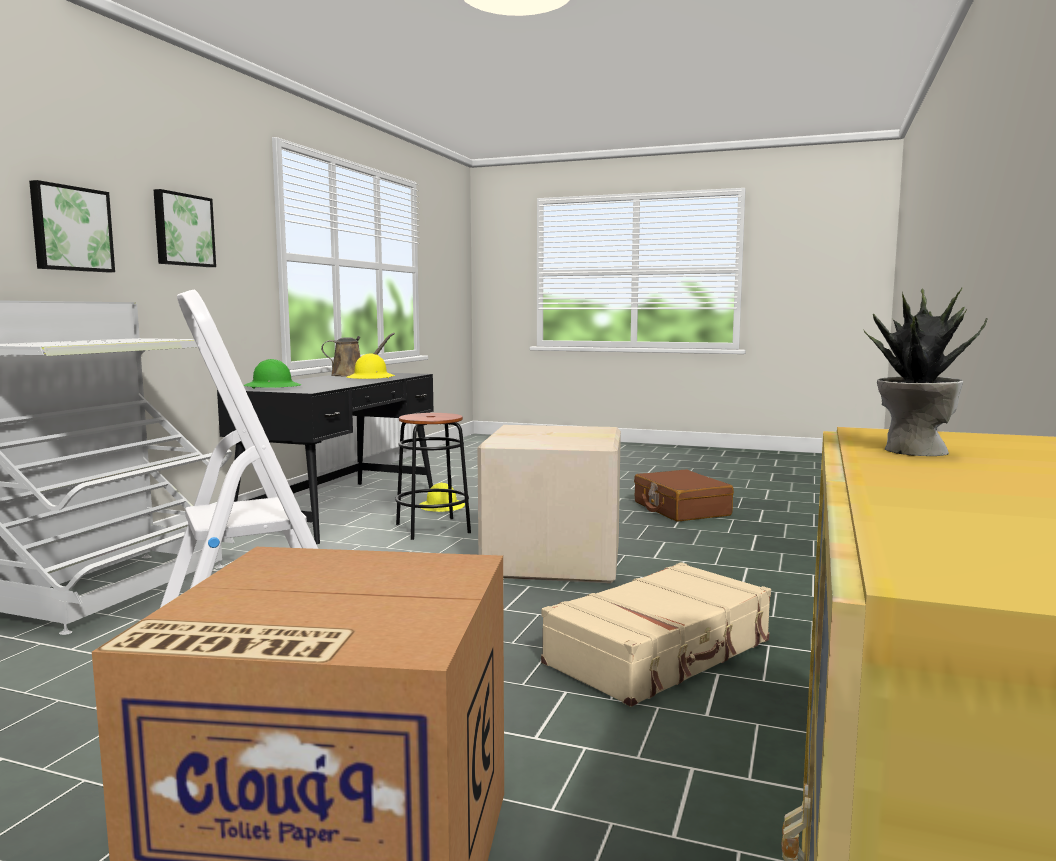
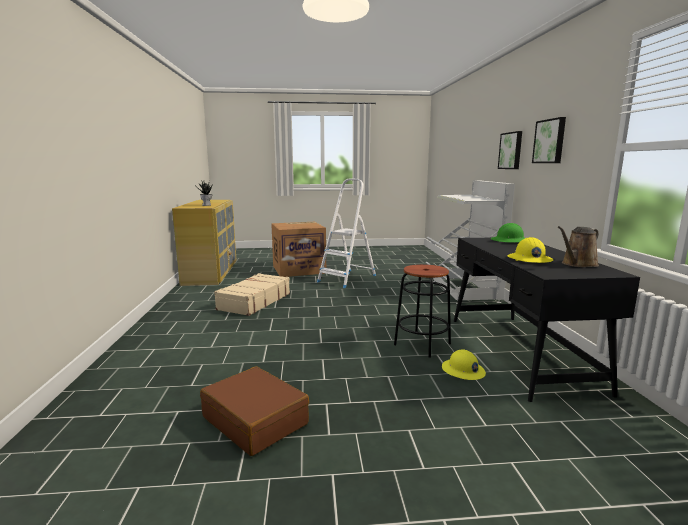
camera: 155 degrees right, 5 degrees up
cardboard box [477,425,621,583] -> none

